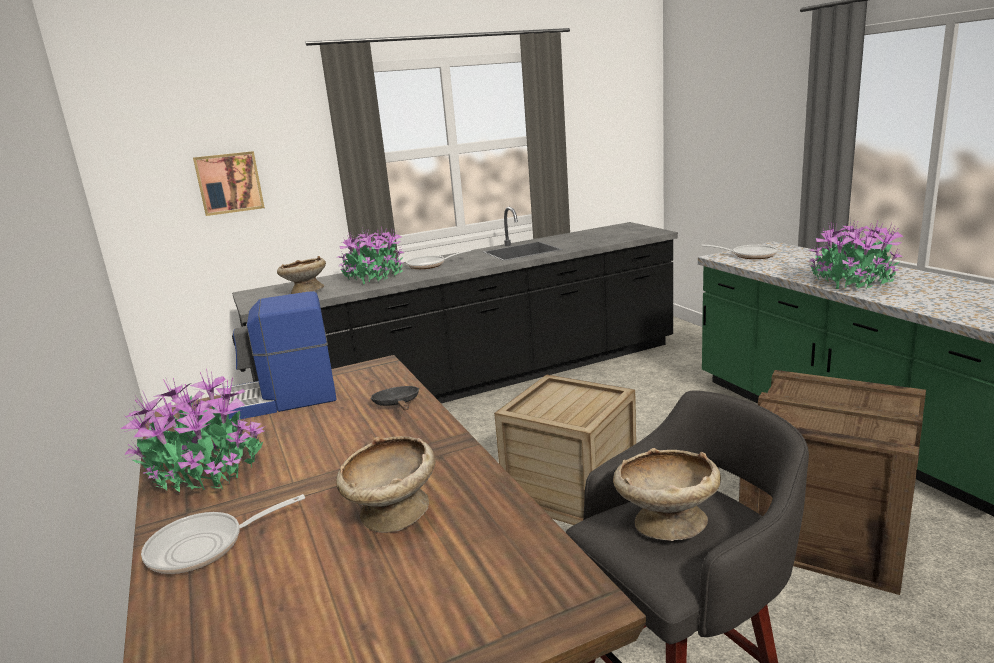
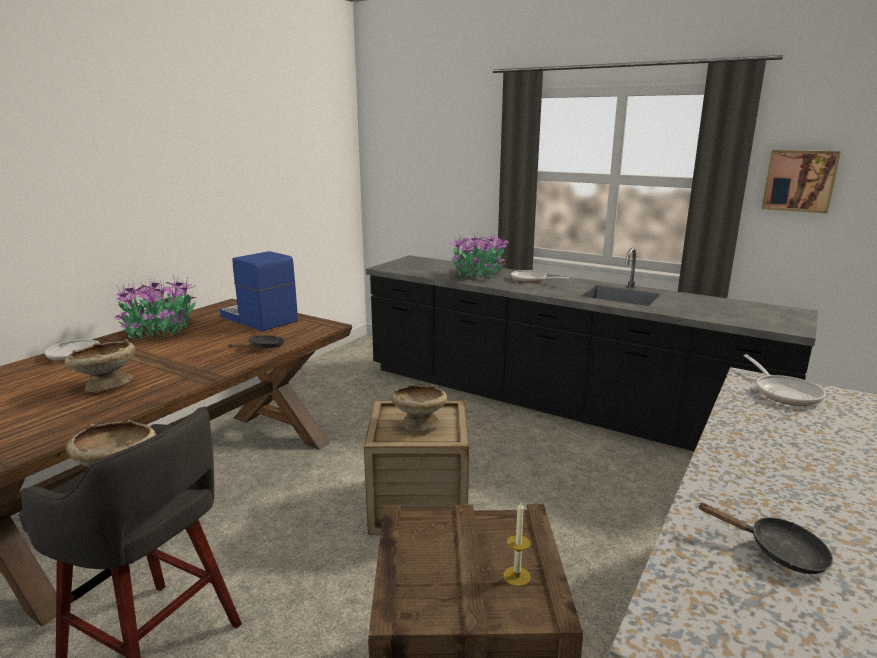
camera: 55 degrees right, 0 degrees up
picture [193,151,265,216] -> picture moved to [761,150,841,213]
beige bowl [277,256,326,294] -> beige bowl moved to [391,384,447,431]
potted plant [807,217,904,290] -> none
none -> candle [503,502,531,586]
none -> black frying pan [698,503,833,574]

